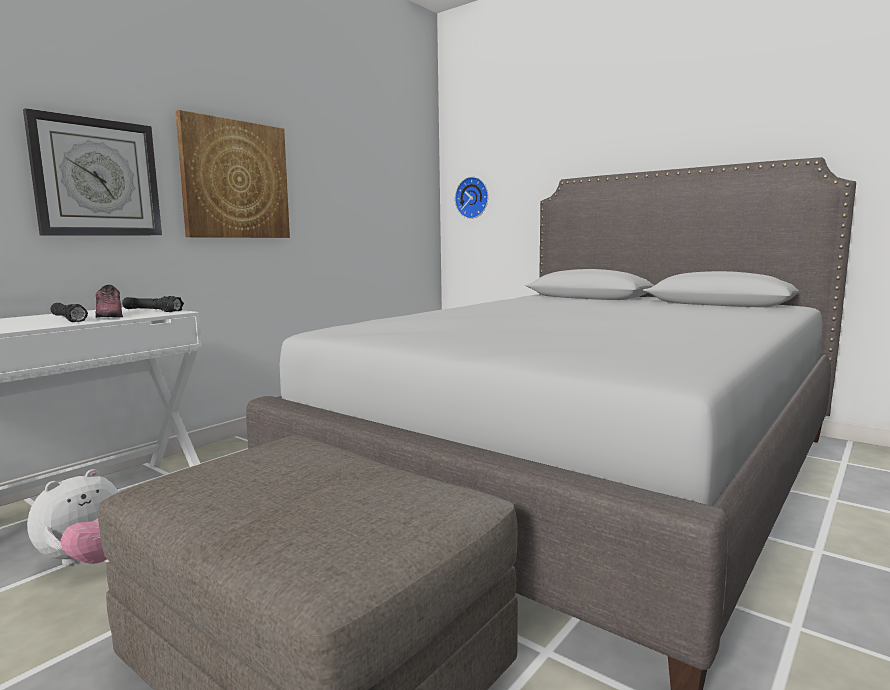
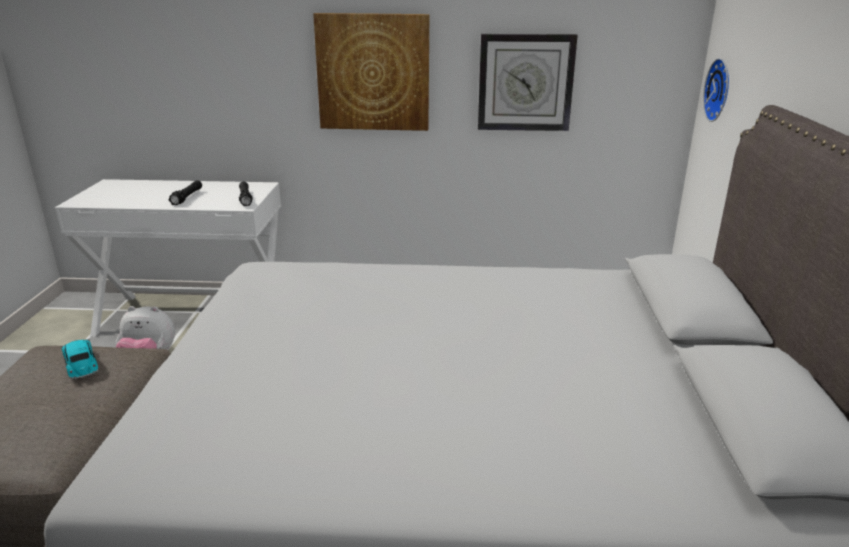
camera: 55 degrees right, 15 degrees up
wall clock [23,108,162,236] -> wall clock moved to [478,34,578,131]
shoe [95,285,123,318] -> none
none -> toy car [61,339,99,379]

